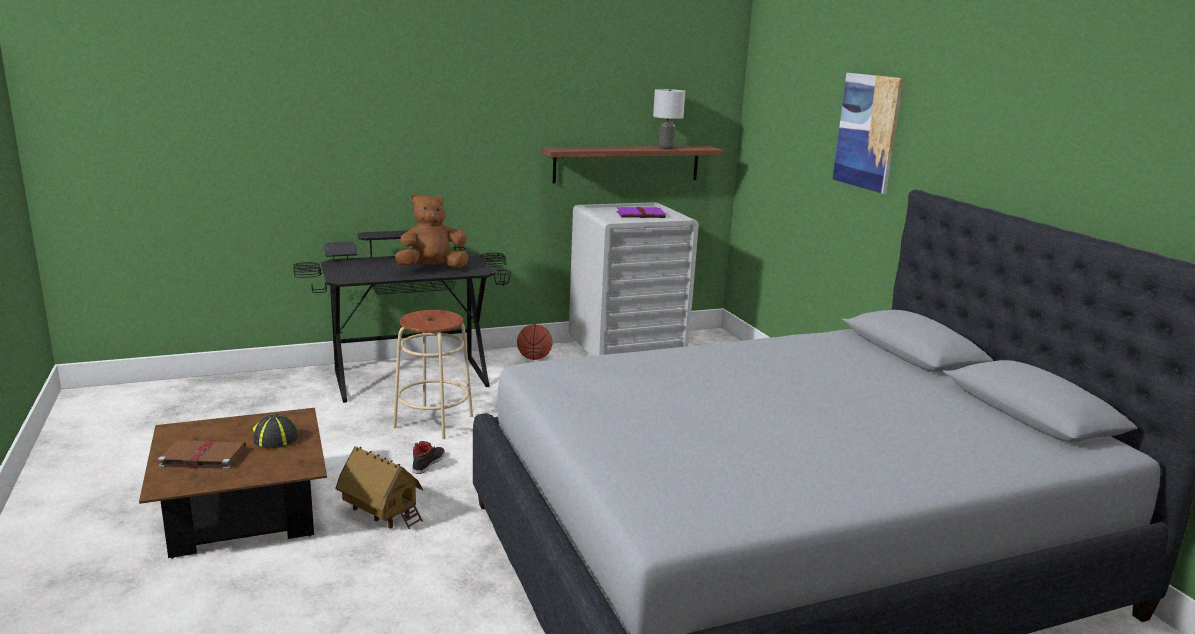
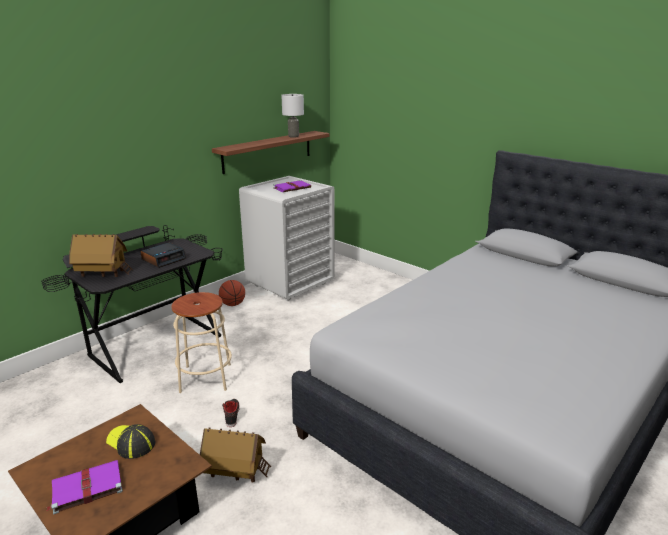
camera: 25 degrees left, 5 degrees up
brown book [156,440,246,470] -> purple book [46,460,123,514]
brown plush toy [395,194,469,268] -> alarm clock [140,242,186,268]
picture [833,73,904,194] -> none
none -> toy house [69,234,133,277]

